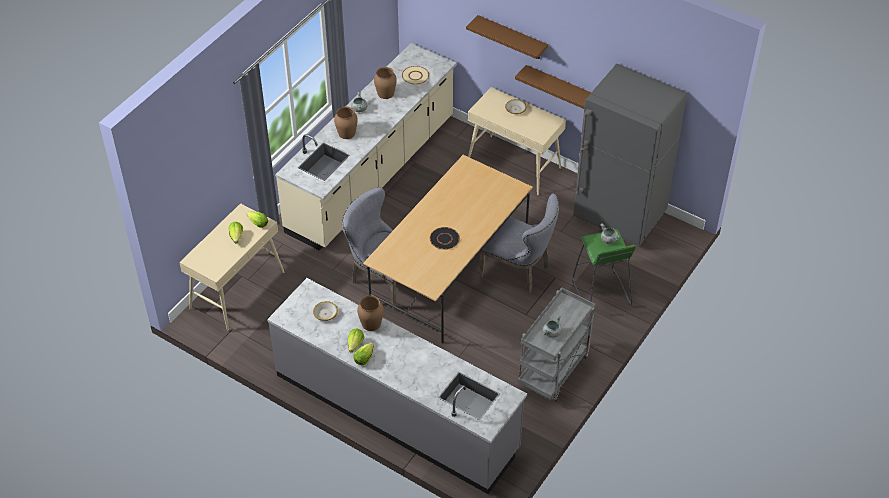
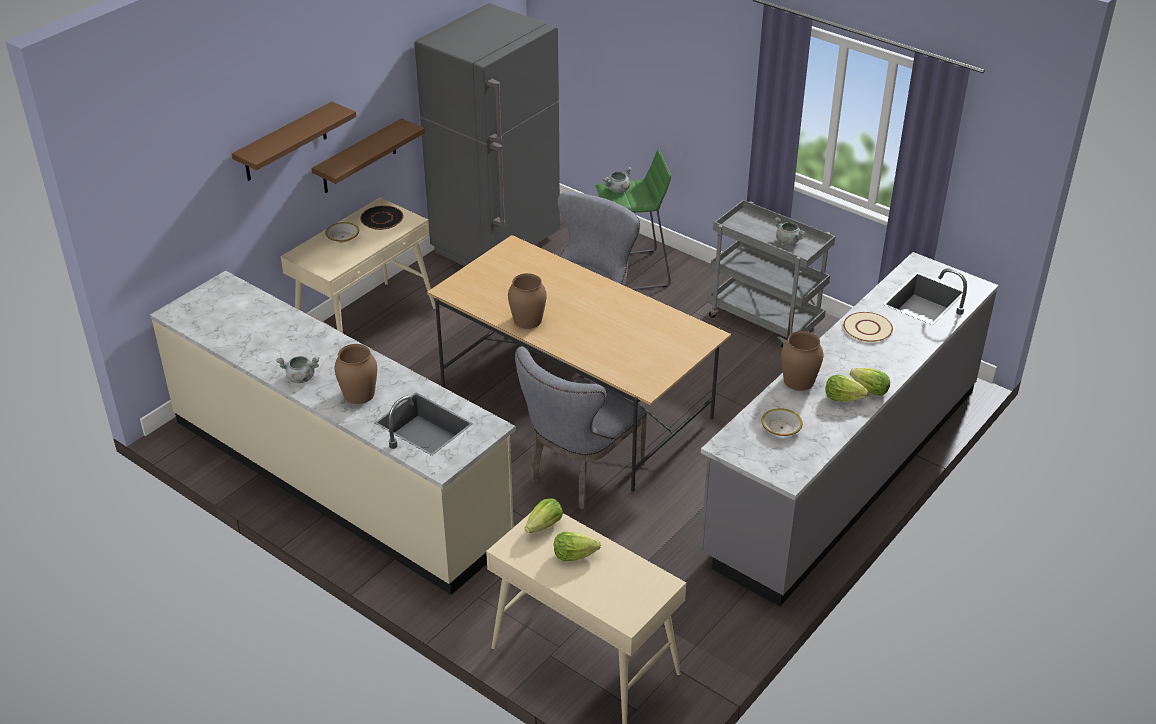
camera: 85 degrees left, 10 degrees down
brown vase [374,67,397,99] -> brown vase moved to [508,273,547,329]
beige plate [402,66,429,84] -> beige plate moved to [843,312,893,342]
black plate [430,227,460,250] -> black plate moved to [360,205,403,230]

